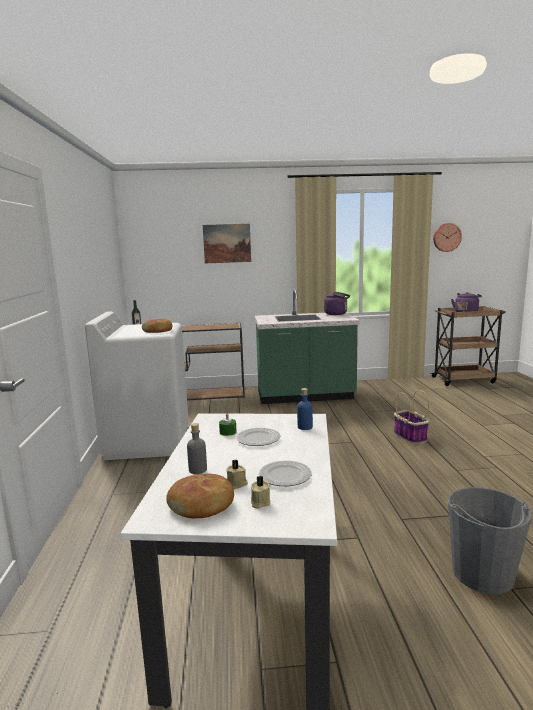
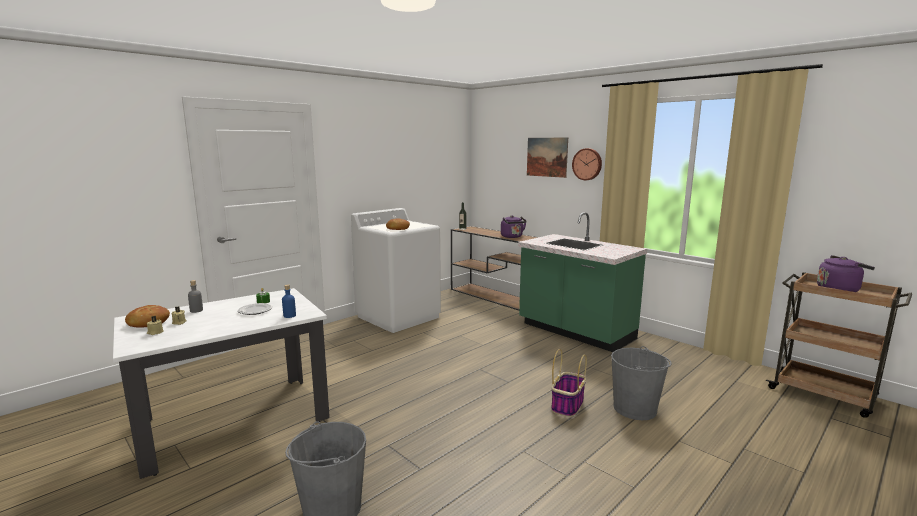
camera: 50 degrees right, 0 degrees up
plate [259,461,312,486] -> none
purple kettle [324,292,350,315] -> purple kettle moved to [501,216,526,238]
wall clock [433,223,462,252] -> wall clock moved to [572,148,602,180]
none -> grey bucket [611,346,672,420]

